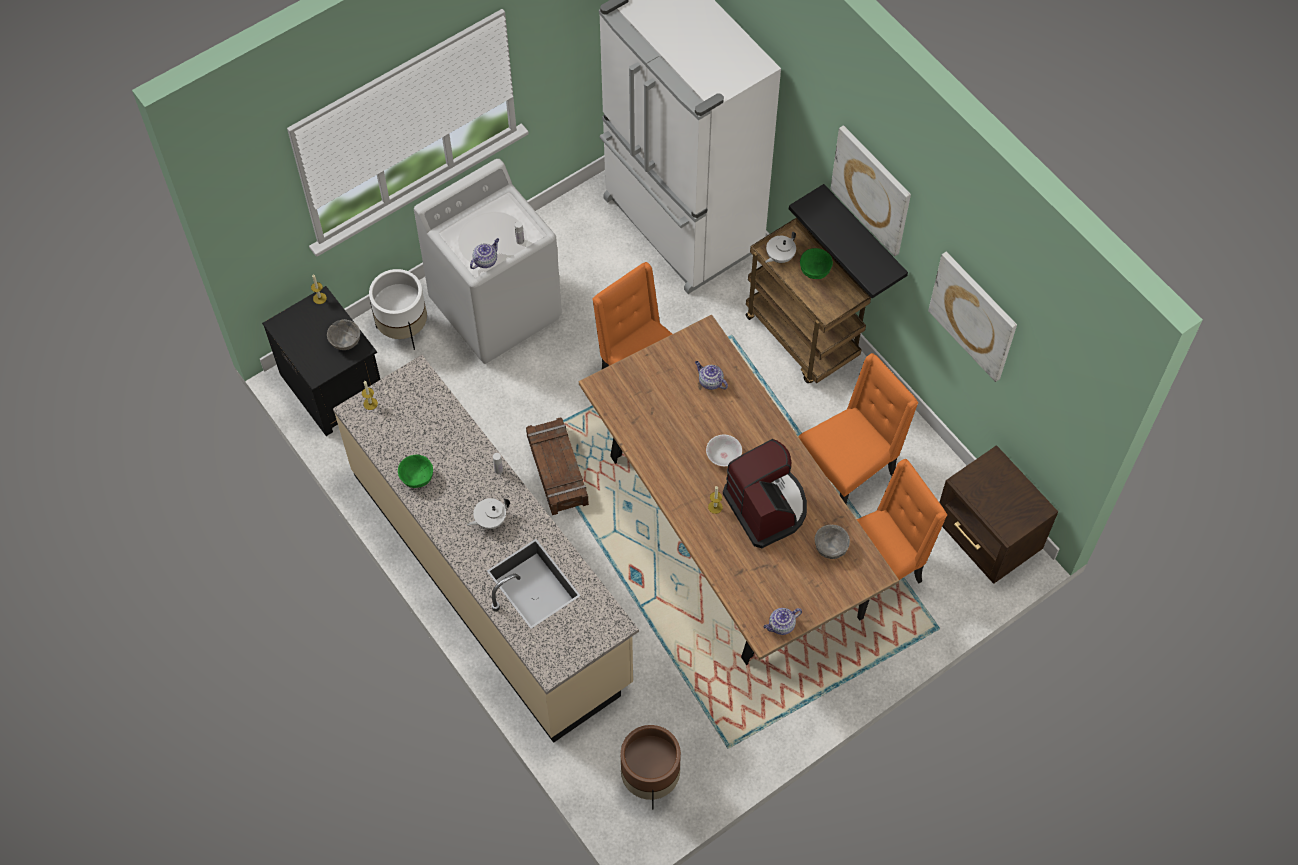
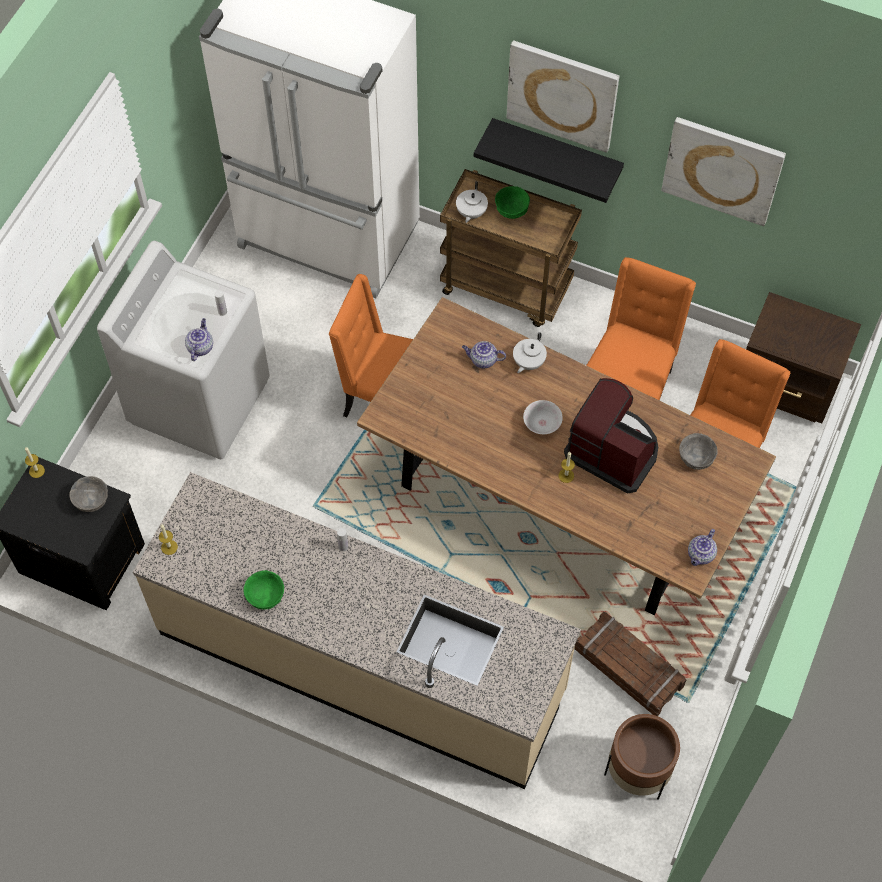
camera: 30 degrees left, 0 degrees up
white planter [369,269,427,350] -> none
white teapot [467,498,510,529] -> white teapot moved to [513,332,547,373]
crate [526,417,589,515] -> crate moved to [574,611,687,716]

